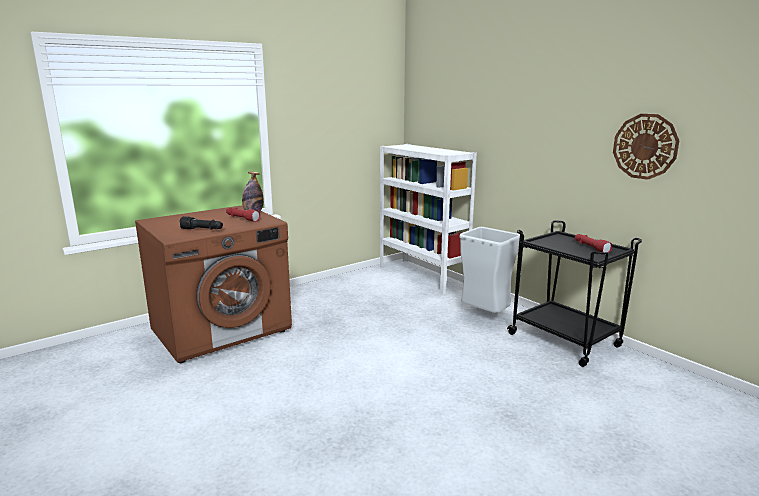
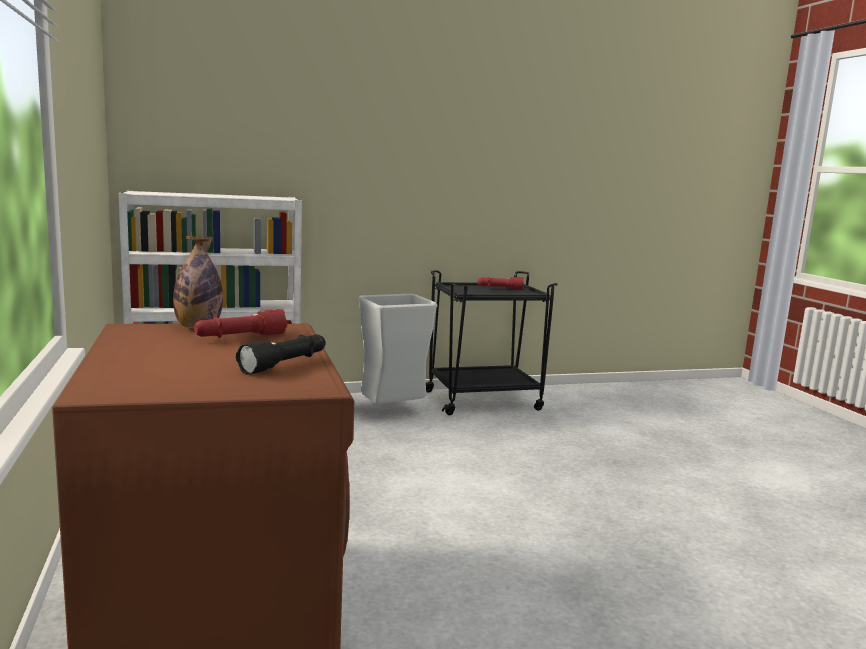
camera: 70 degrees left, 5 degrees down
wall clock [613,114,680,180] -> none

